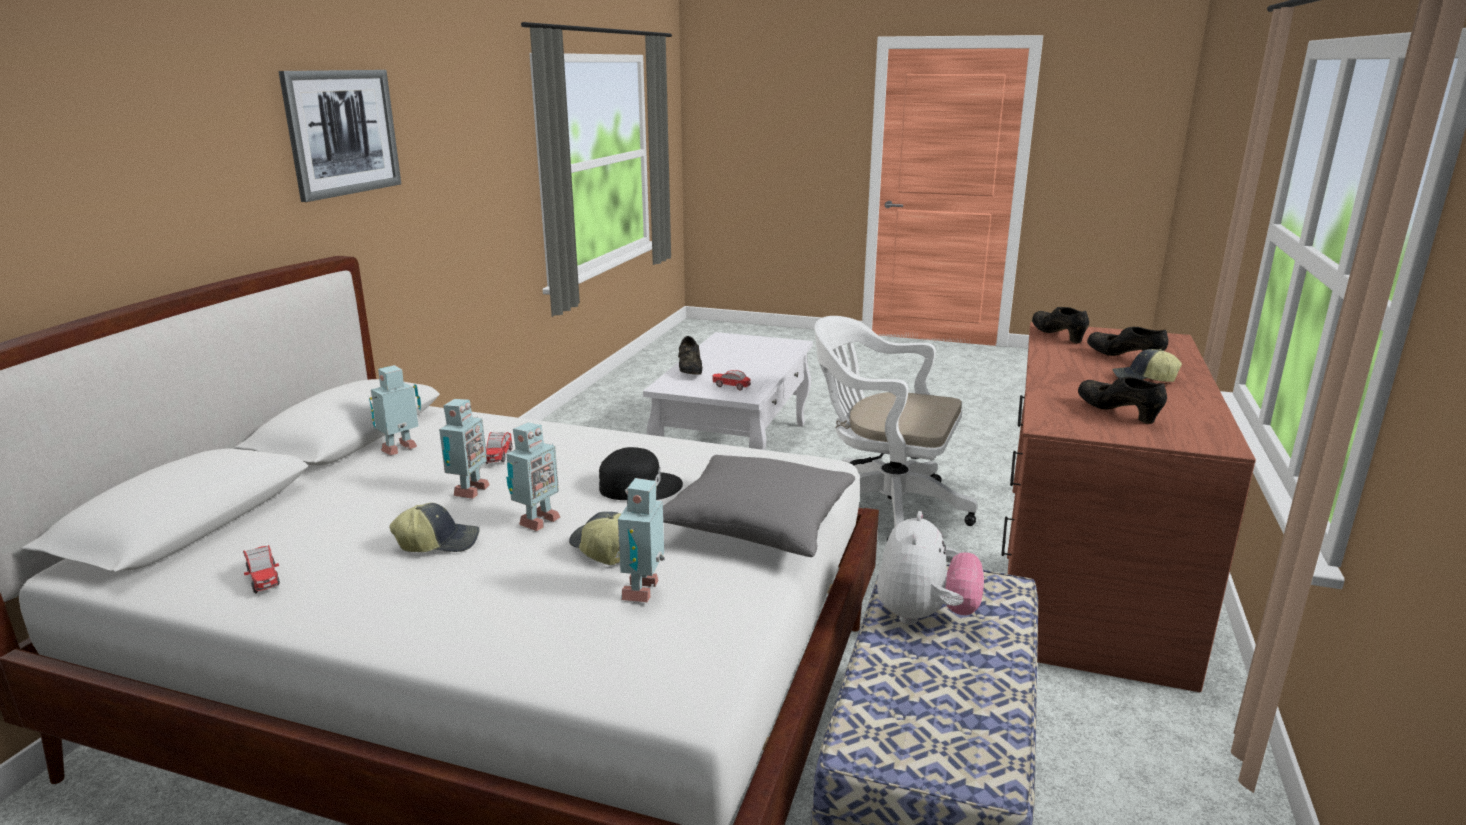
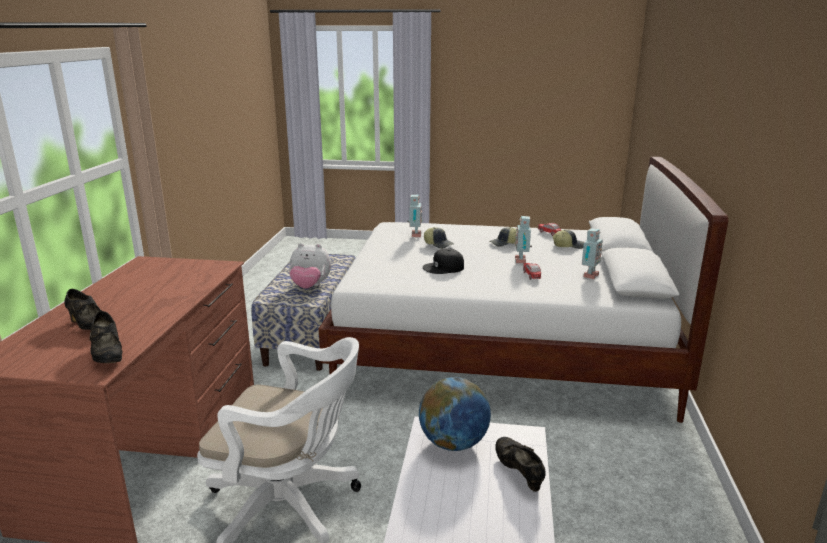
camera: 170 degrees right, 0 degrees up
picture [279,70,401,202] -> none
toy robot [506,422,560,531] -> none
grey pillow [663,455,855,557] -> none
toy car [712,370,751,391] -> globe [419,377,491,451]
plush toy [877,511,984,625] -> plush toy turned 90 degrees counterclockwise [289,243,331,289]
black shoe [1078,377,1167,424] -> none
cap [1112,349,1182,382] -> cap moved to [552,230,584,249]

